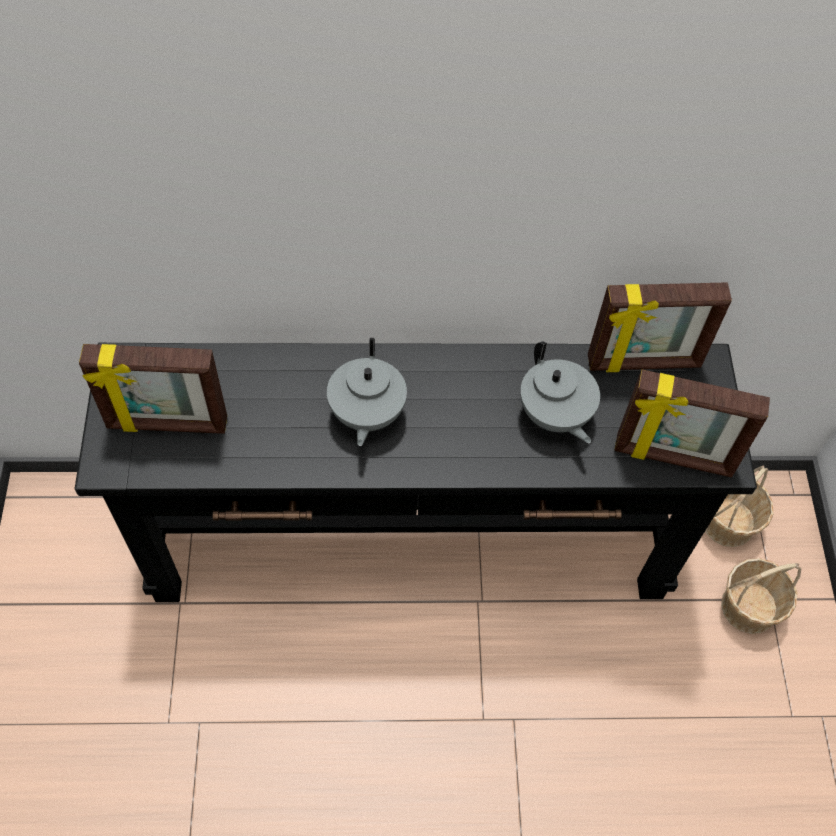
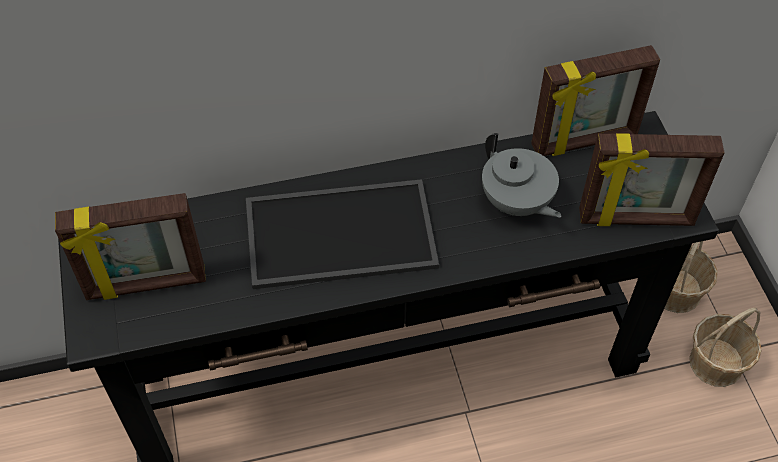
camera: 10 degrees left, 5 degrees down
grey teapot [327,338,407,446] -> tray [246,179,439,289]

